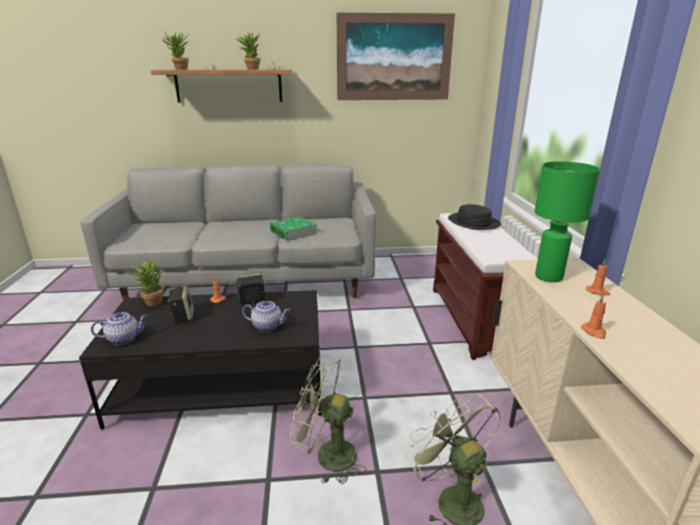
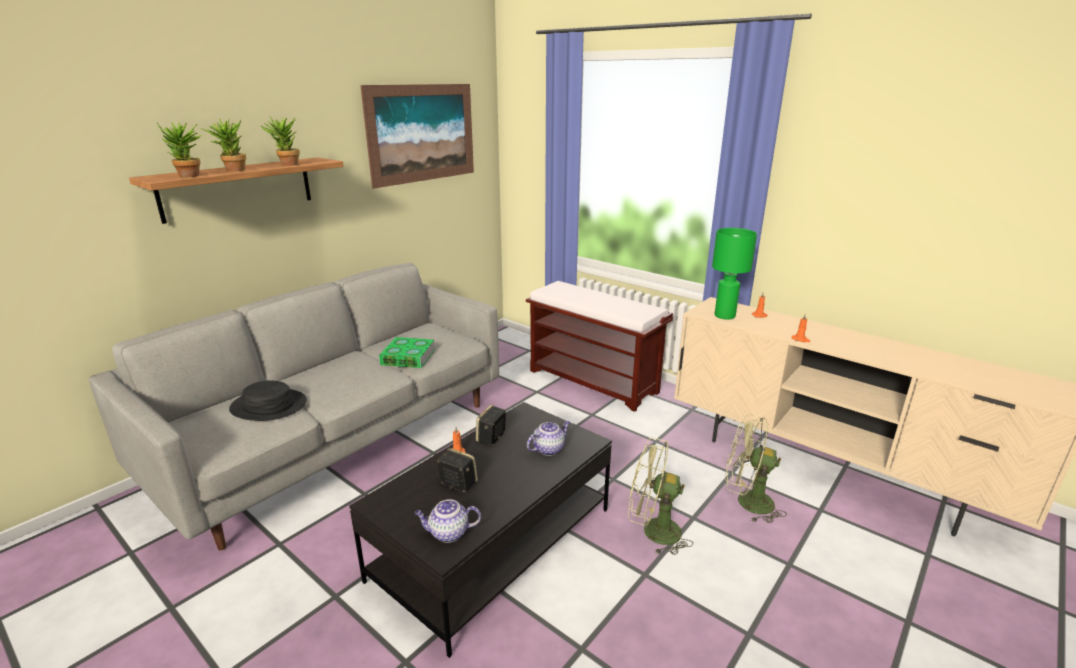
camera: 45 degrees left, 0 degrees up
teapot [91,312,148,345] -> teapot turned 120 degrees counterclockwise [414,499,481,543]
potted plant [124,256,164,306] -> potted plant moved to [200,118,246,172]
green fan [290,355,366,484] -> green fan turned 45 degrees clockwise [628,437,693,555]
black hat [448,204,501,230] -> black hat moved to [229,380,307,421]

